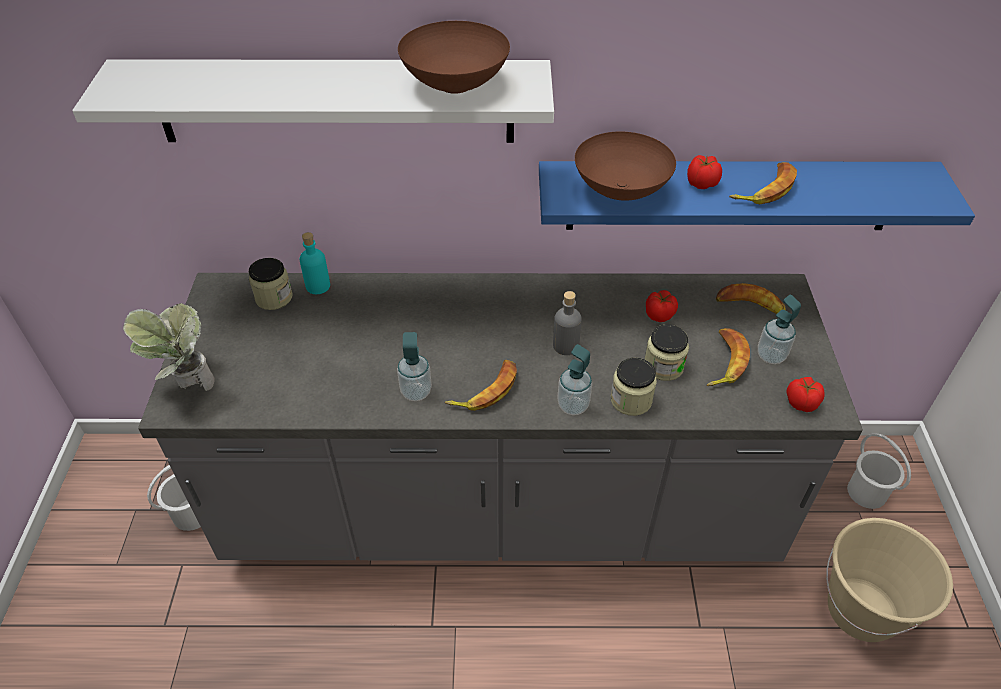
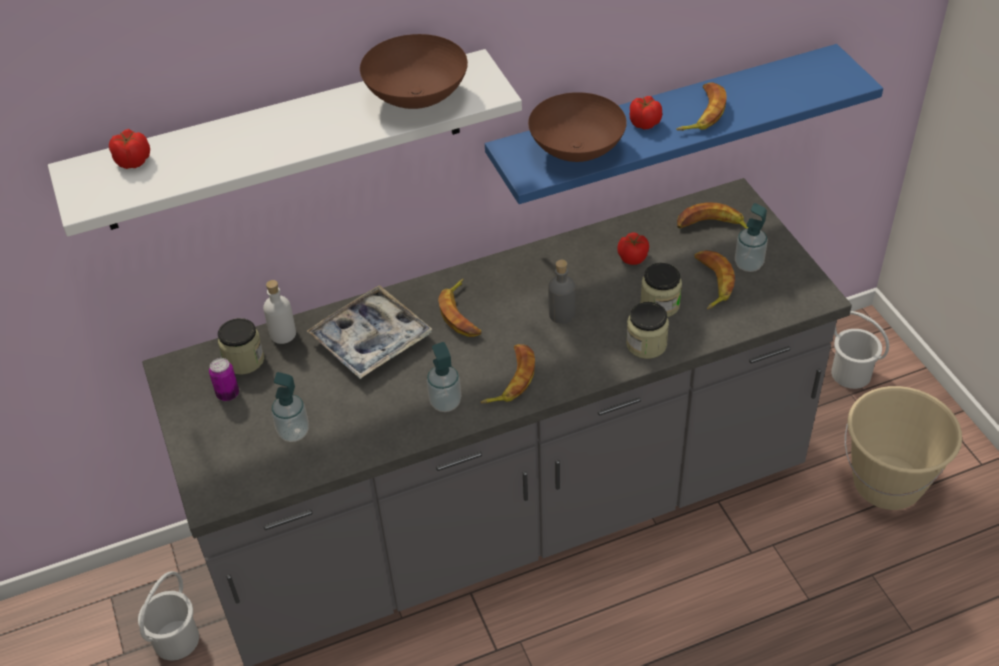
camera: 20 degrees left, 0 degrees up
potted plant [123,303,214,391] -> none
turquoise bottle [300,232,330,294] -> white bottle [263,280,296,344]
soap dispenser [557,344,592,415] -> soap dispenser moved to [271,372,309,442]
tomato [786,377,825,412] -> tomato moved to [109,129,150,169]
none -> can [209,358,239,401]
none -> tray [307,285,432,379]
none -> banana [438,279,481,337]

